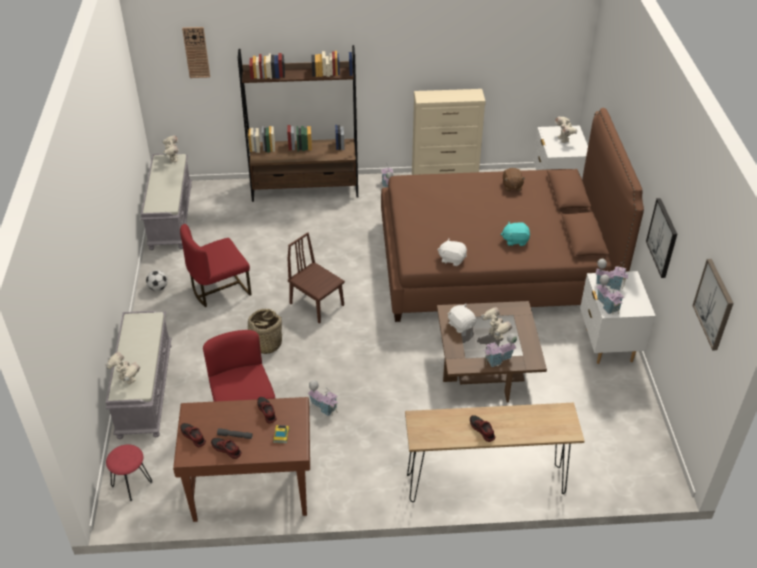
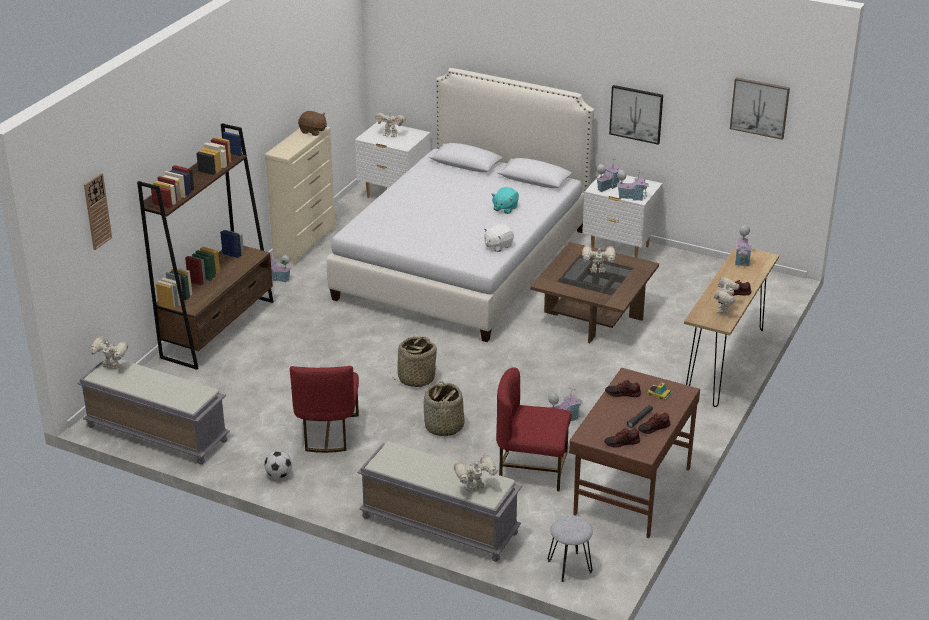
camera: 60 degrees left, 10 degrees down
red stool [106,445,152,501] -> grey stool [548,516,593,582]
brown chair [288,232,345,324] -> basket [390,337,438,387]
brown bed [381,108,644,322] -> white bed [327,68,594,342]
white plush toy [448,304,476,333] -> none
toy house [484,333,517,367] -> toy house moved to [735,225,752,268]
brown plush toy [503,168,525,191] -> brown plush toy moved to [298,111,327,136]
none -> toy robot [714,277,739,314]

